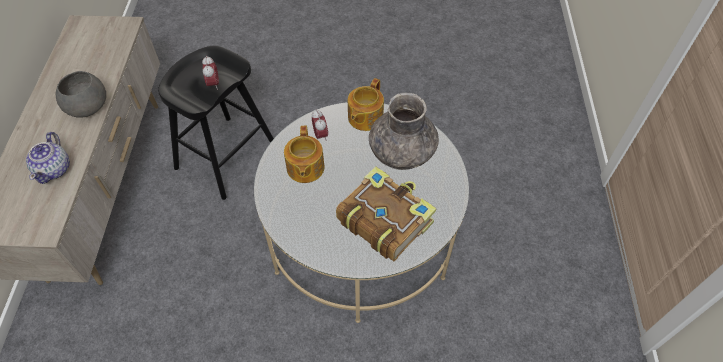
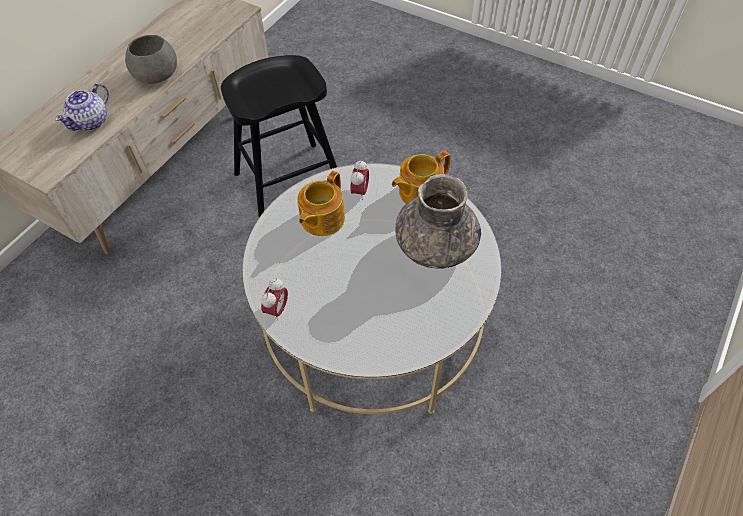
camera: 30 degrees right, 0 degrees up
alarm clock [202,56,219,90] -> alarm clock moved to [261,278,288,320]
book [336,166,437,262] -> none

